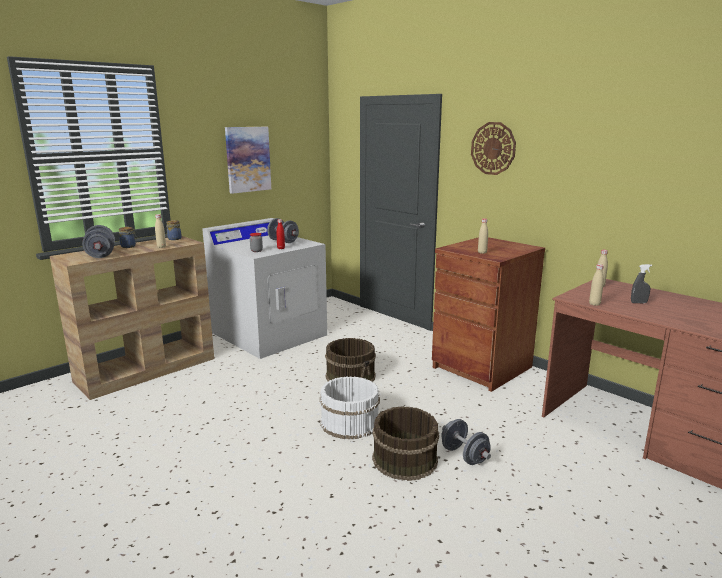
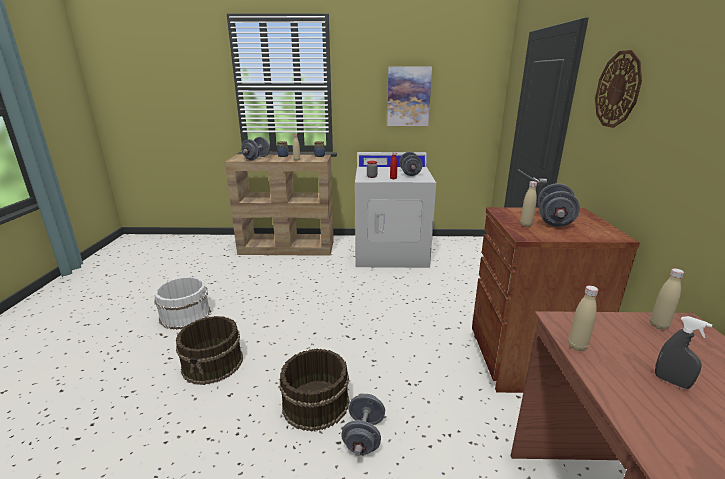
camera: 45 degrees right, 5 degrees up
white bucket [320,376,380,439] -> white bucket moved to [154,277,211,330]
brown bucket [325,338,376,382] -> brown bucket moved to [176,316,243,385]
none -> grey dumbbell [538,183,580,227]

